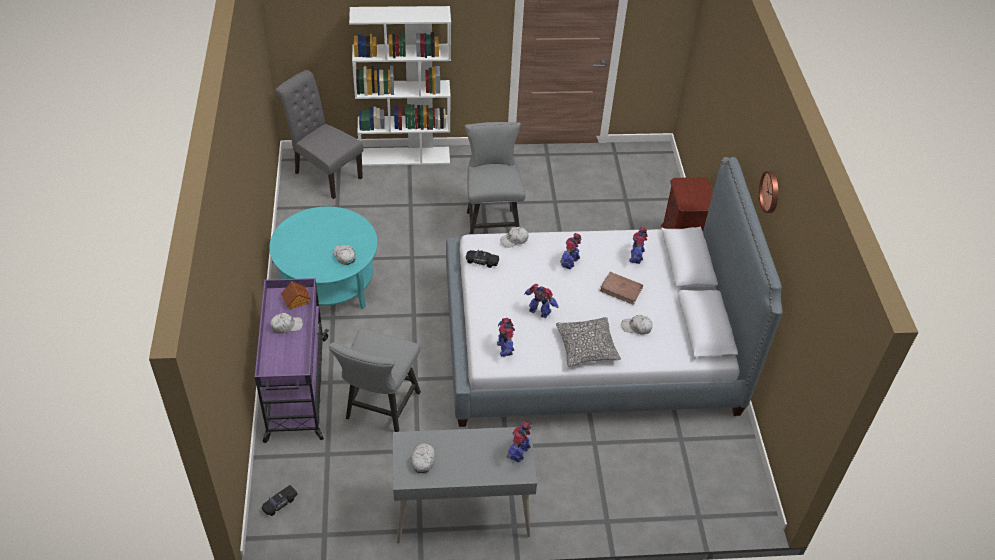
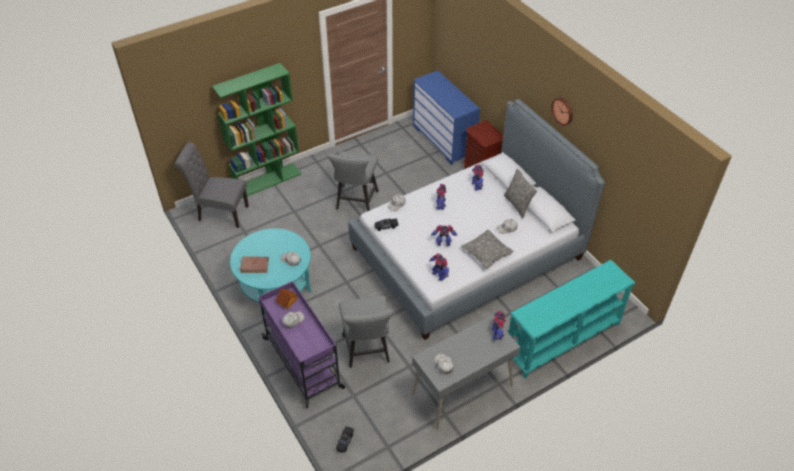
camera: 25 degrees left, 0 degrees up
white bookcase [349,6,451,166] -> green bookcase [212,63,302,199]
grey chair [464,122,526,234] -> grey chair turned 135 degrees counterclockwise [327,151,379,211]
brown book [600,272,643,305] -> brown book moved to [240,257,269,273]
none -> blue dresser [413,71,480,165]
none -> pillow [504,169,537,218]
none -> turquoise console table [508,260,635,378]

